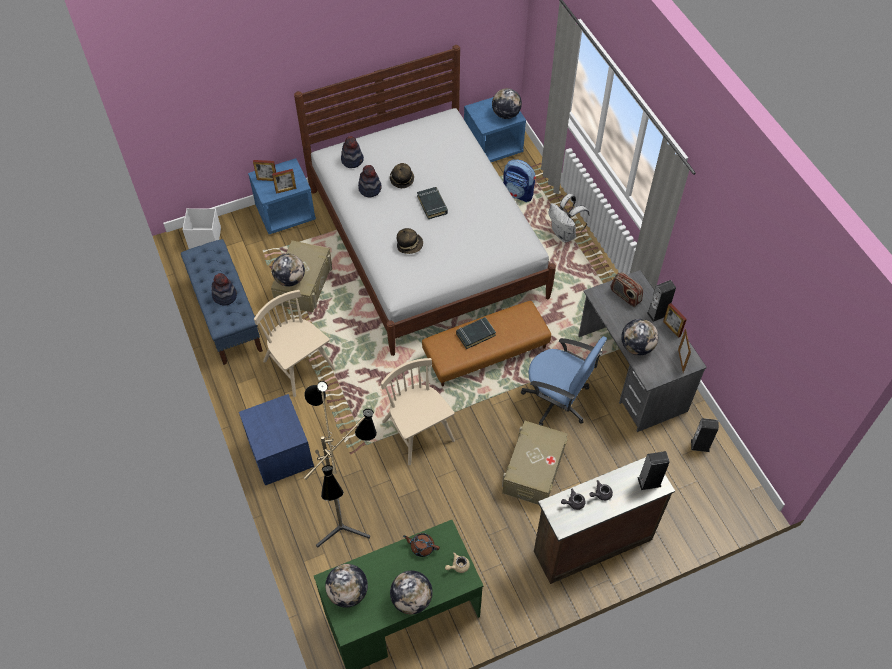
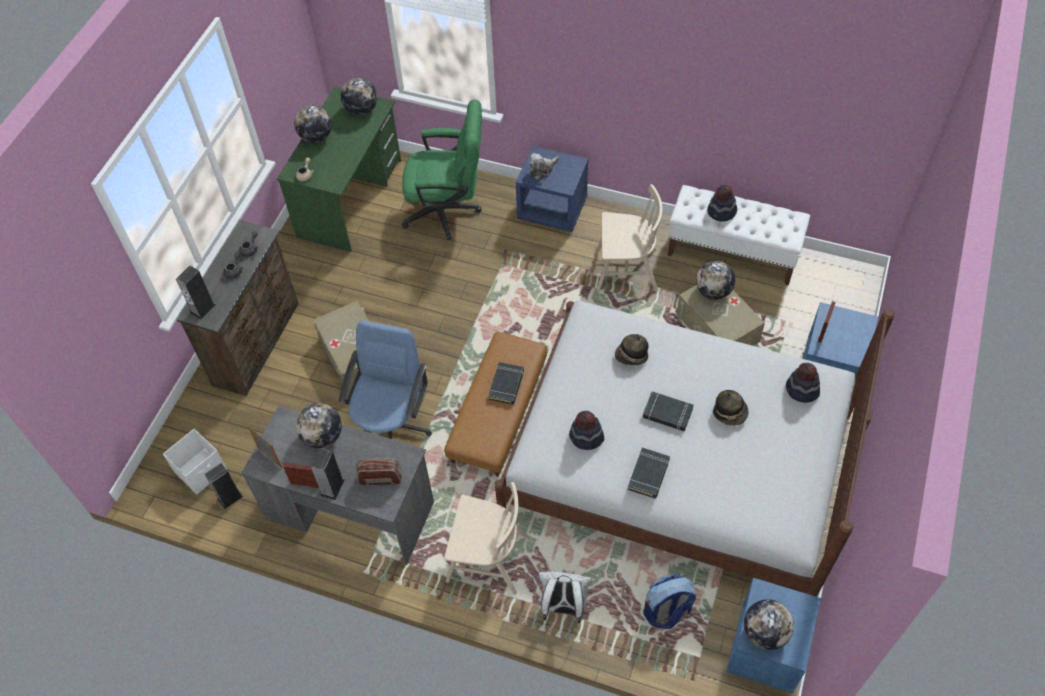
camera: 135 degrees right, 0 degrees up
blue bench [181,239,263,365] -> white bench [668,185,810,285]
white storage box [183,208,221,249] -> white storage box moved to [163,429,227,495]
picture frame [253,160,276,181] -> none
floor lamp [304,381,377,548] -> green office chair [402,99,482,240]
hat [358,165,382,198] -> hat moved to [569,411,604,450]
beige chair [381,358,455,465] -> beige chair moved to [444,482,529,595]
brown teapot [403,533,440,557] -> none
blue office chair [521,336,607,426] -> blue office chair turned 120 degrees clockwise [338,320,432,439]
none -> plush toy [529,153,559,180]
none -> black book [628,448,670,498]

